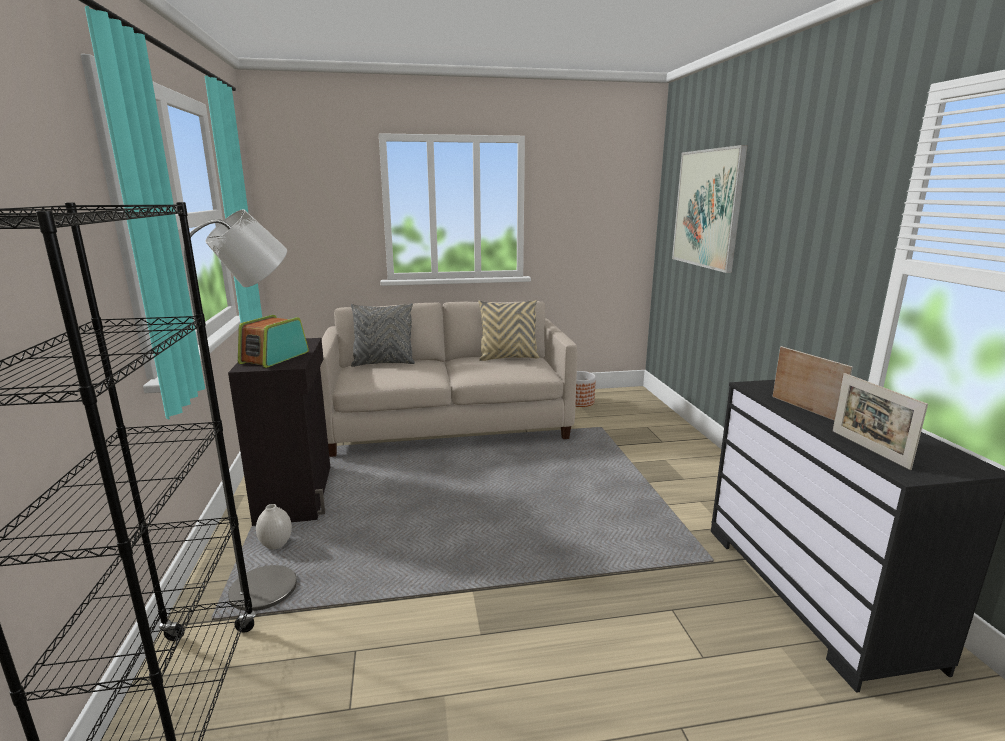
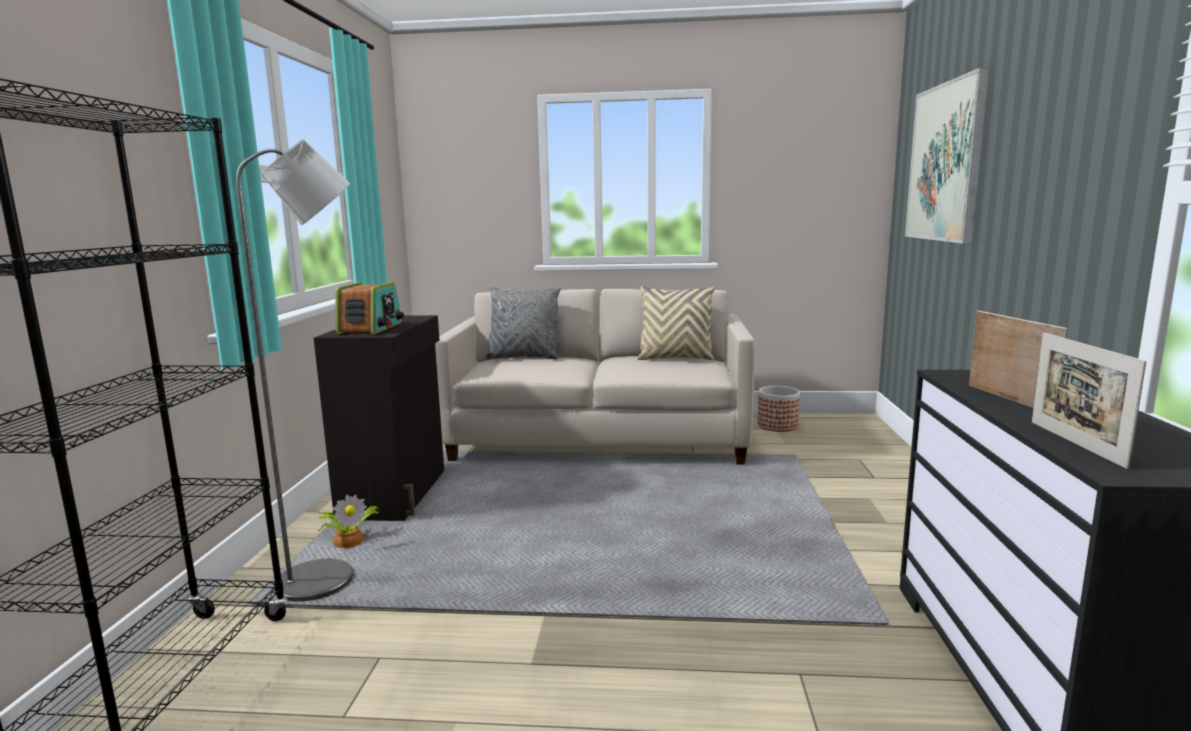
camera: 15 degrees right, 5 degrees down
radio [238,315,309,368] -> radio turned 150 degrees clockwise [335,282,404,334]
white vase [256,504,292,549] -> potted plant [318,494,380,548]

